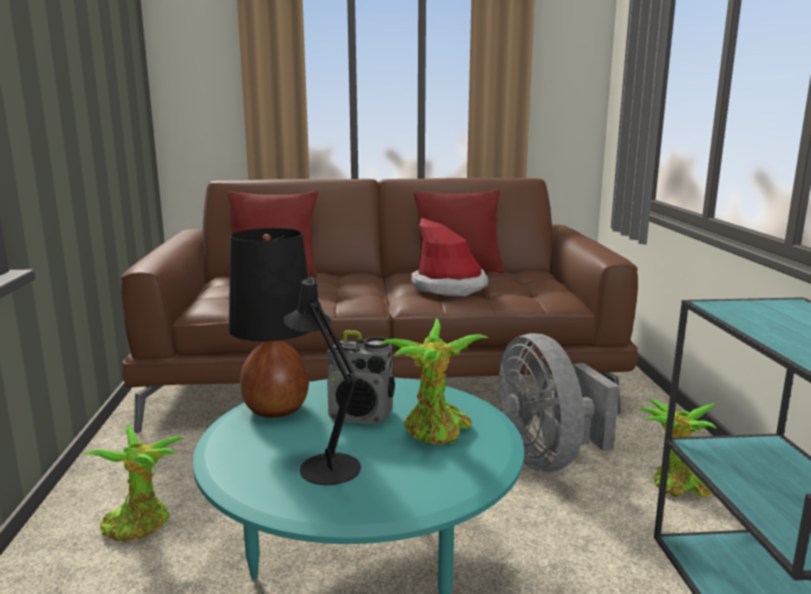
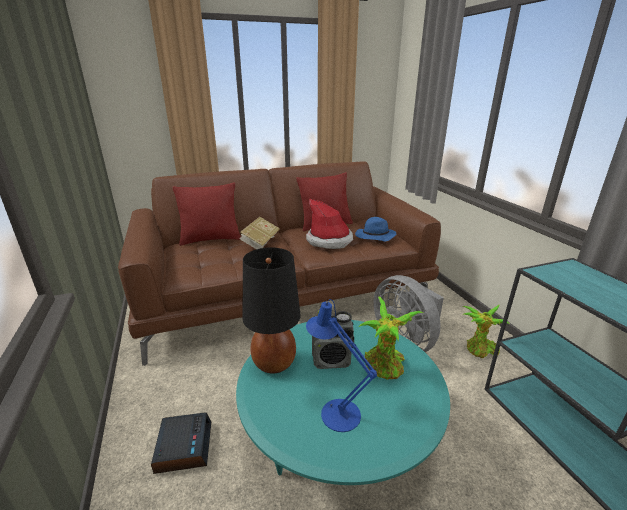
camera: 15 degrees left, 10 degrees up
potted plant [83,423,185,541] -> alarm clock [151,412,211,474]
black table lamp [284,271,361,485] -> blue table lamp [306,299,377,432]
none -> book [240,217,280,249]
none -> blue hat [355,217,396,242]

